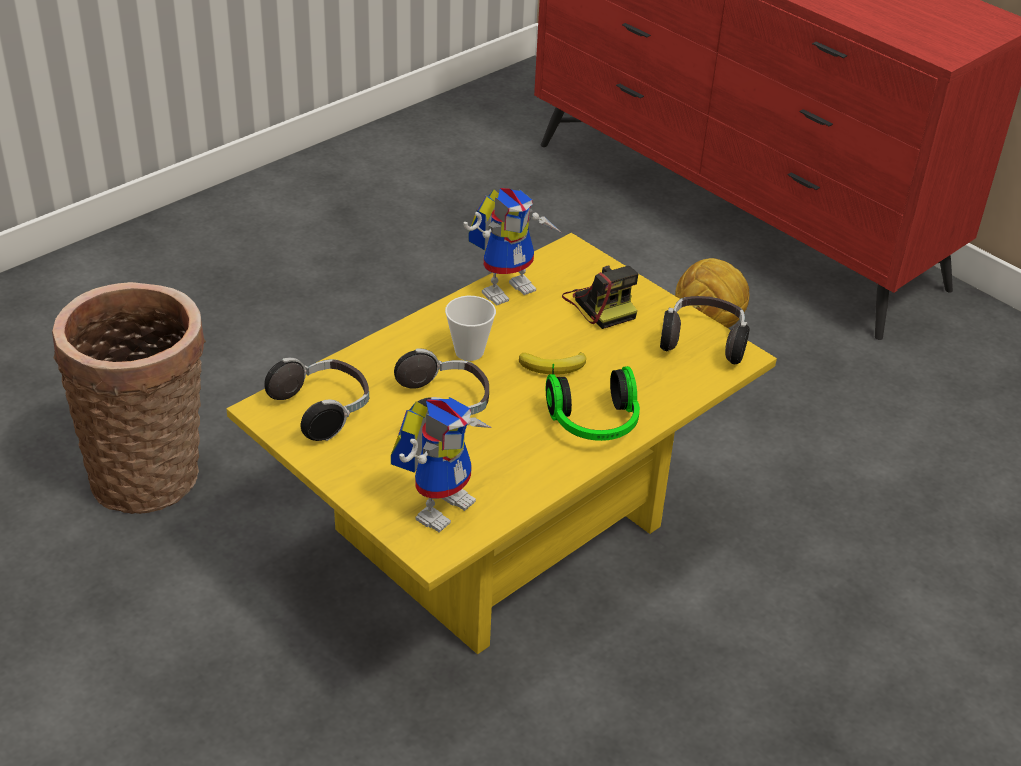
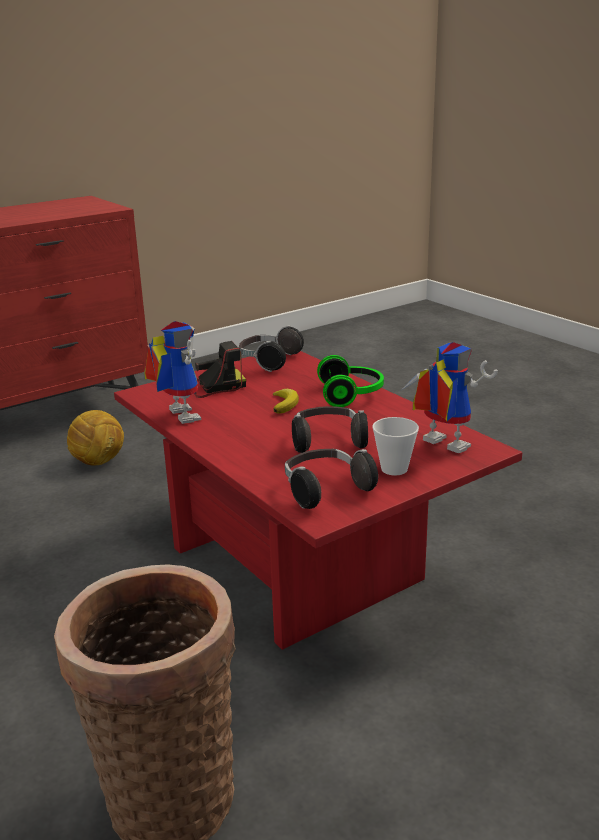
camera: 80 degrees left, 15 degrees down
yellow coffee table [226,233,777,654] -> red coffee table [114,351,522,650]
cup [445,296,496,361] -> cup moved to [372,417,419,475]

